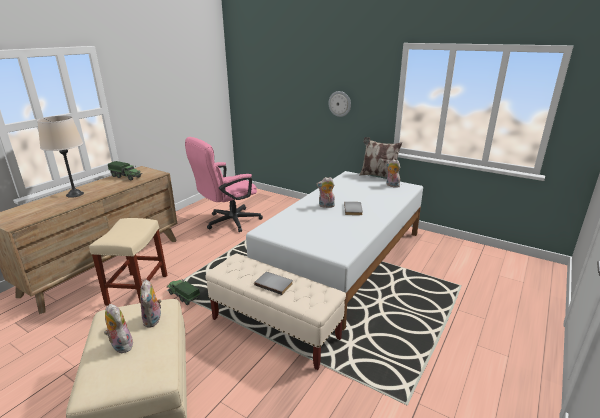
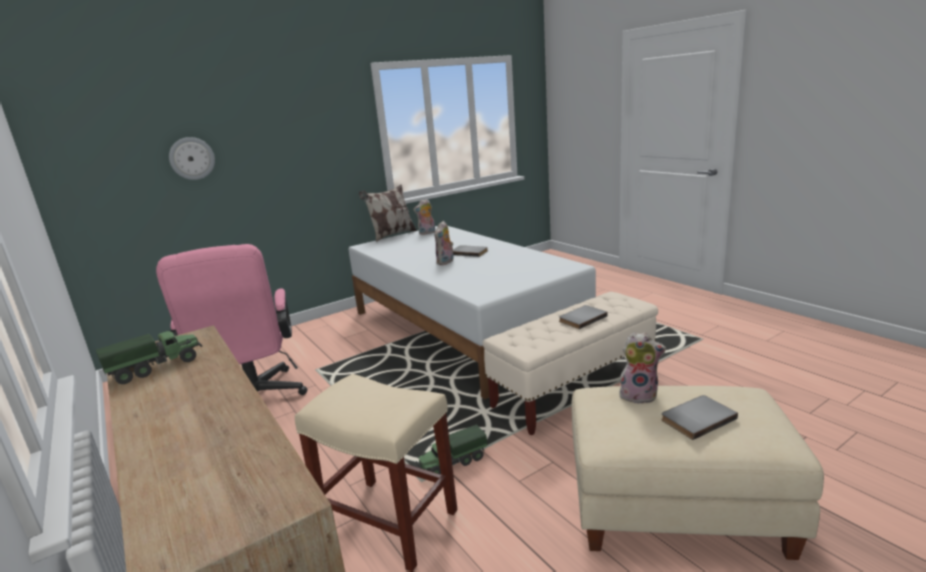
camera: 65 degrees left, 5 degrees down
beige table lamp [37,116,84,198] -> none
plush toy [104,304,133,353] -> grey book [661,395,738,440]
wall clock [328,91,351,117] -> wall clock moved to [169,137,215,180]

